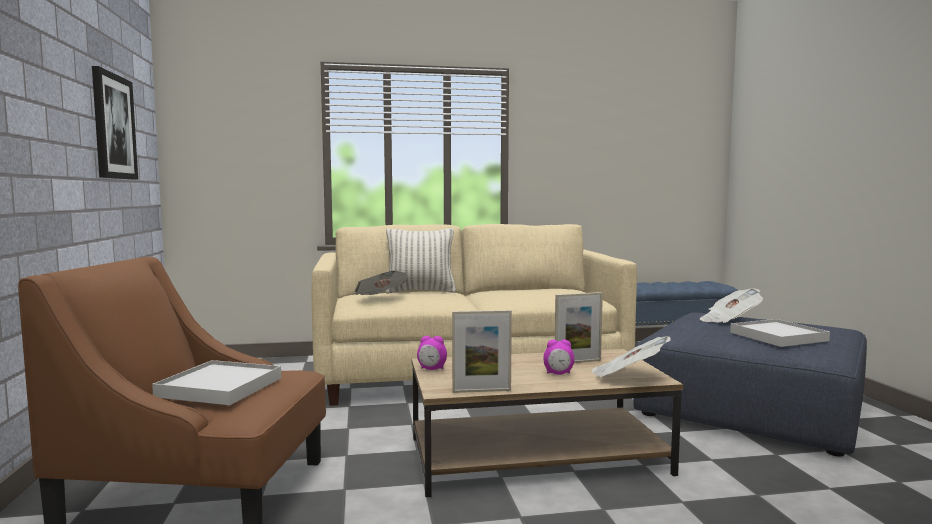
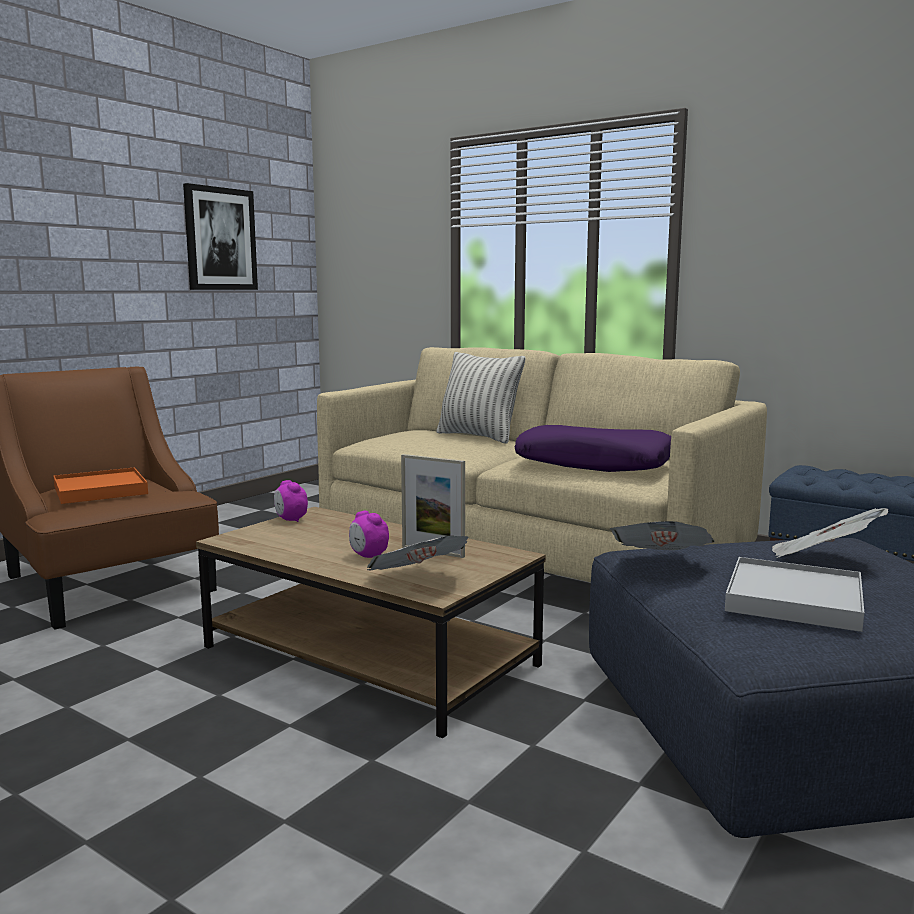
camera: 45 degrees right, 5 degrees up
white tray [152,360,281,405] -> orange tray [53,467,148,504]
newspaper [354,270,406,295] -> newspaper moved to [610,521,715,550]
picture frame [452,310,512,393] -> none
none -> purple pillow [515,425,671,472]

